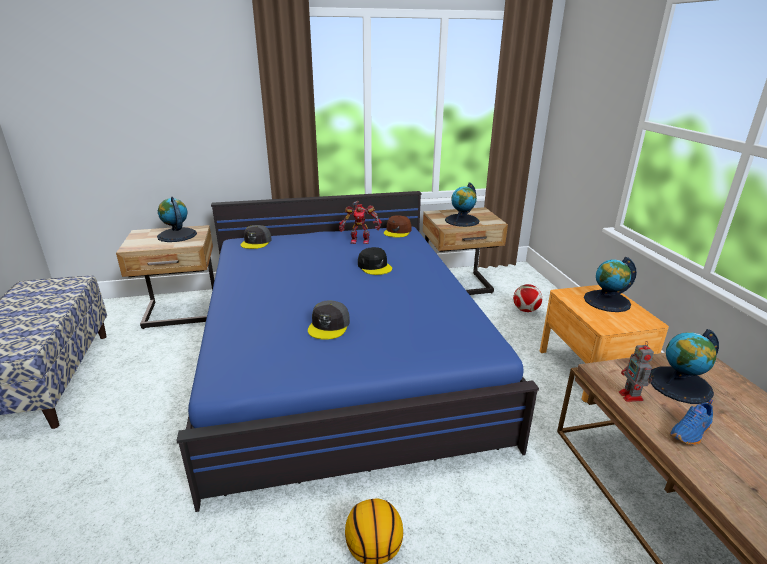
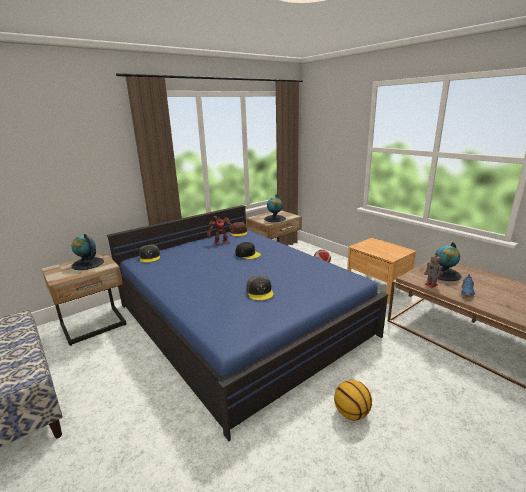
camera: 25 degrees left, 5 degrees down
globe [584,257,637,312] -> none

